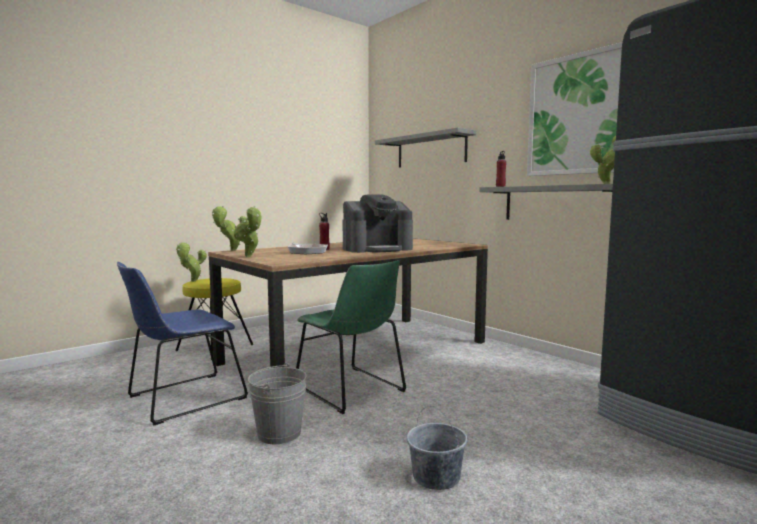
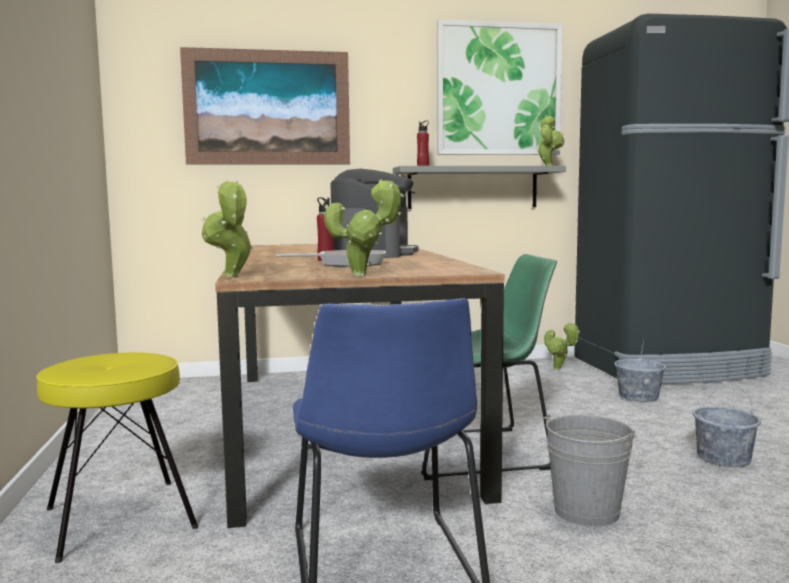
camera: 60 degrees left, 0 degrees up
potted plant [176,242,207,282] -> potted plant moved to [544,321,580,370]
grey shelf [375,128,477,167] -> picture [180,47,350,164]
none -> grey bucket [614,339,666,402]

